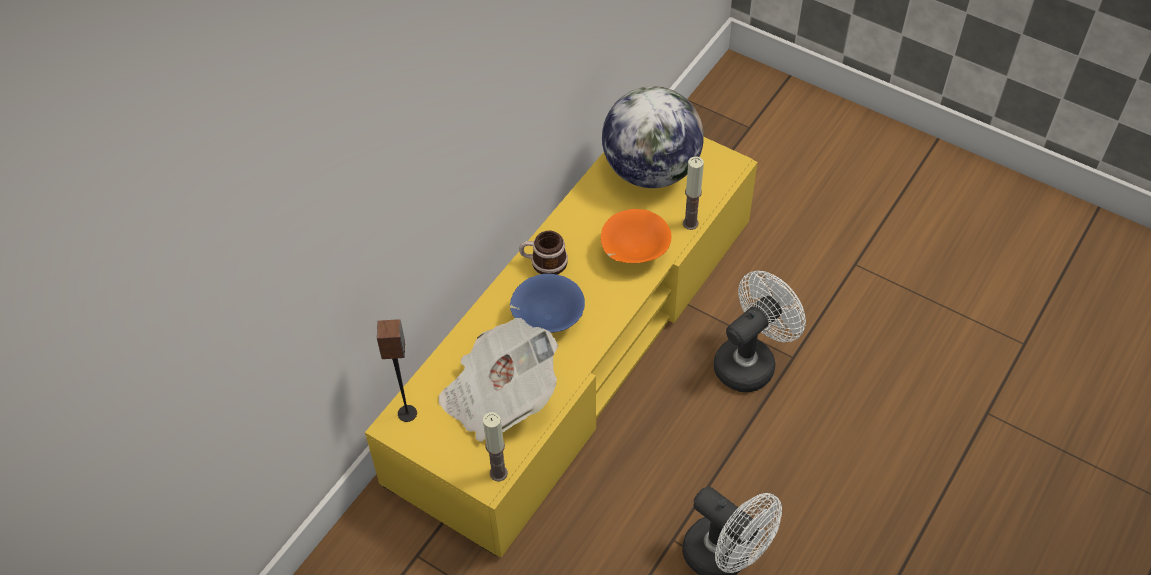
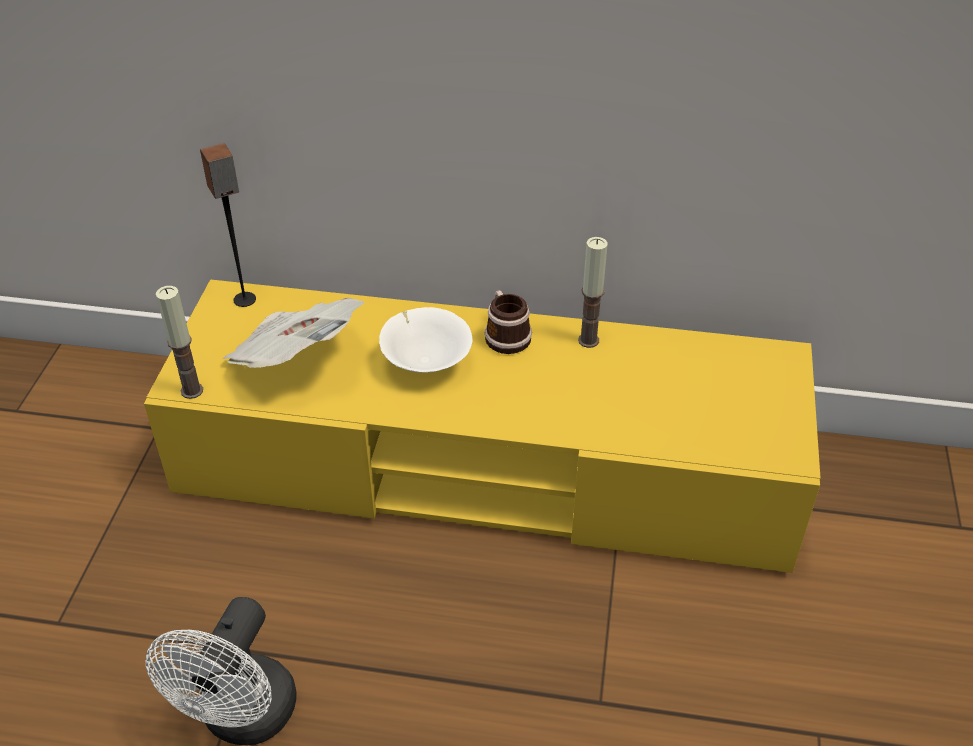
camera: 65 degrees right, 10 degrees down
blue bowl [510,274,585,333] -> white bowl [379,307,473,373]
orange bowl [601,209,671,263] -> none
globe [602,86,704,188] -> none
candle [683,156,704,230] -> candle moved to [578,237,607,348]
white fan [713,271,806,392] -> none

